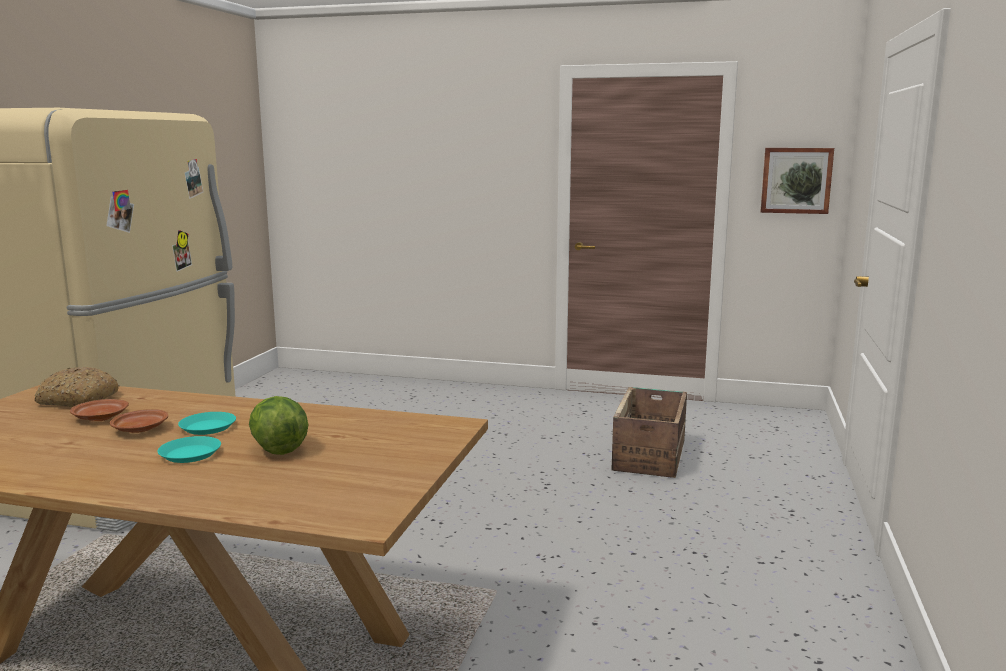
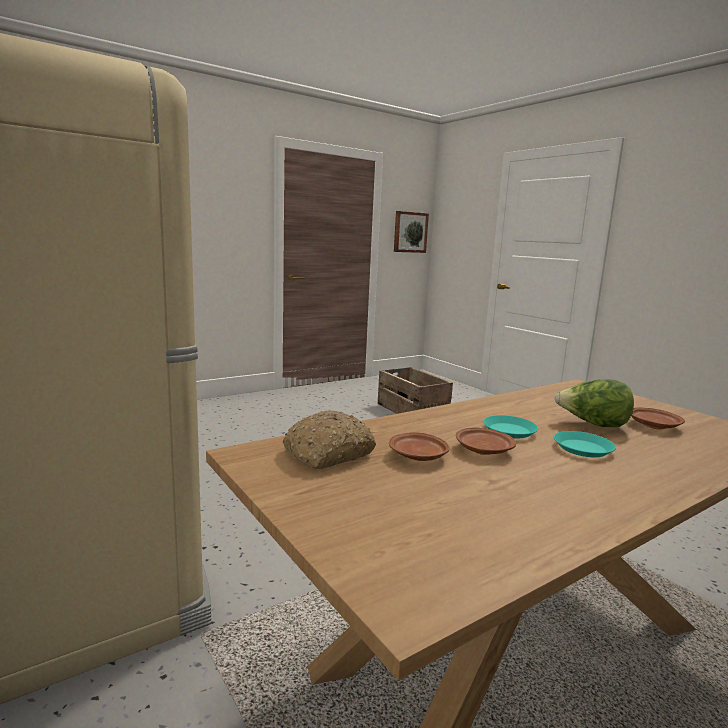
camera: 50 degrees left, 0 degrees up
none -> brown plate [631,408,685,429]

